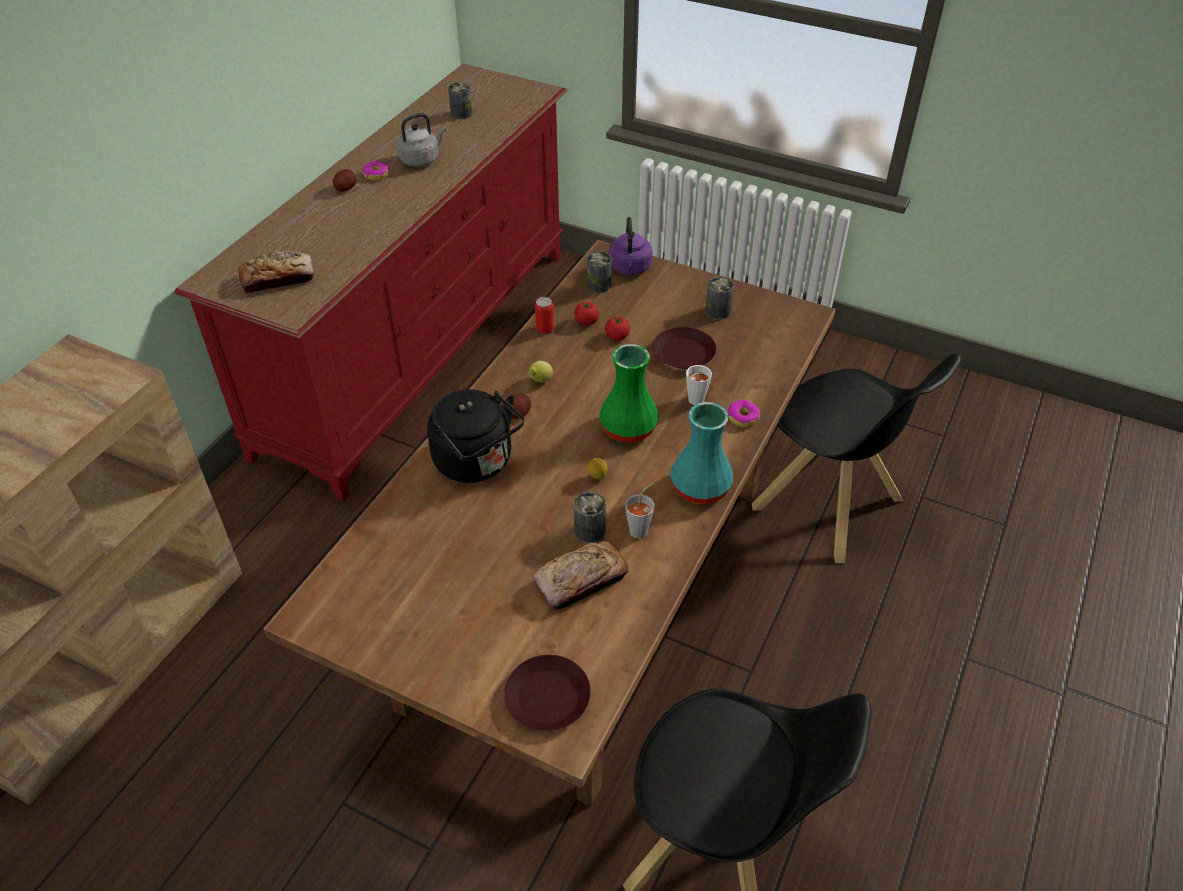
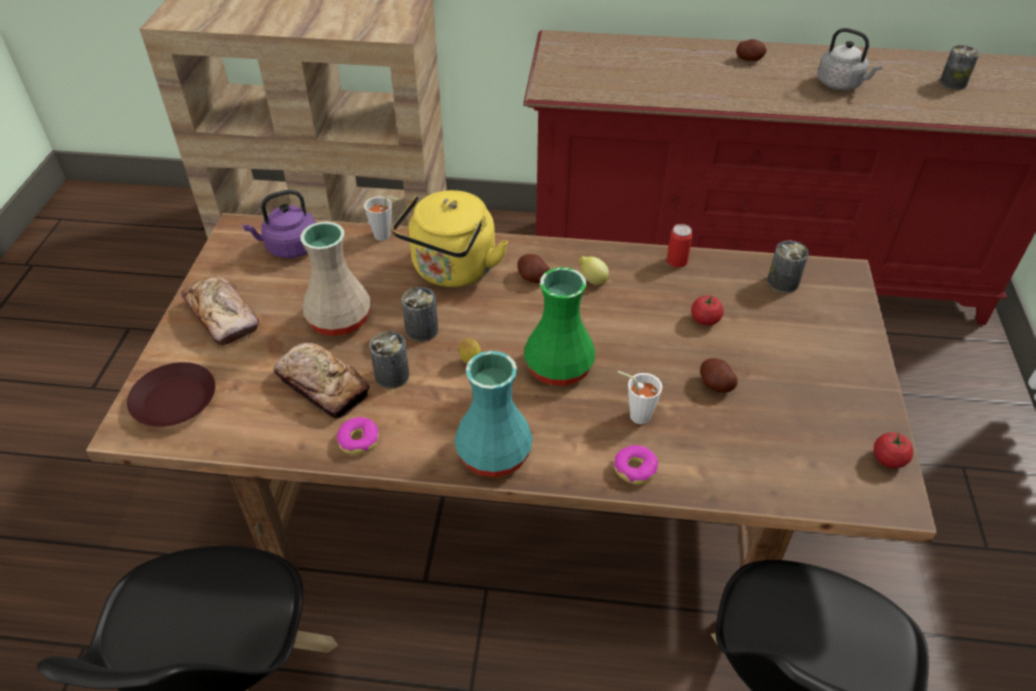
camera: 70 degrees right, 0 degrees up
bread [238,251,314,293] -> bread moved to [181,276,259,346]
donut [362,161,390,180] -> donut moved to [337,417,379,455]
black kettle [427,389,525,483] -> yellow kettle [392,190,508,287]
tomato [574,302,599,325] -> tomato moved to [874,432,913,468]
purple kettle [609,217,652,275] -> purple kettle moved to [242,190,316,258]
grey cup [625,482,654,539] -> grey cup moved to [364,196,399,241]
brown plate [653,327,716,369] -> potato [700,358,738,393]
can [705,277,734,320] -> can moved to [402,287,438,342]
none -> beige vase [300,221,371,336]

